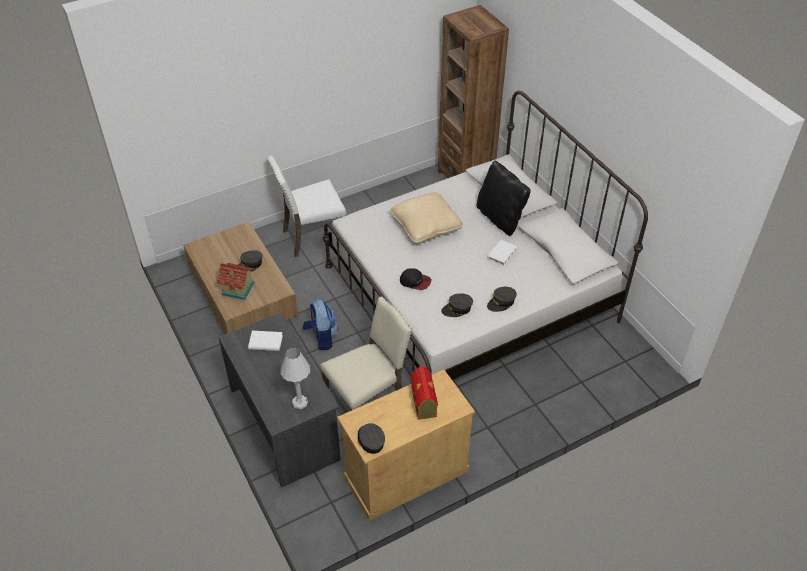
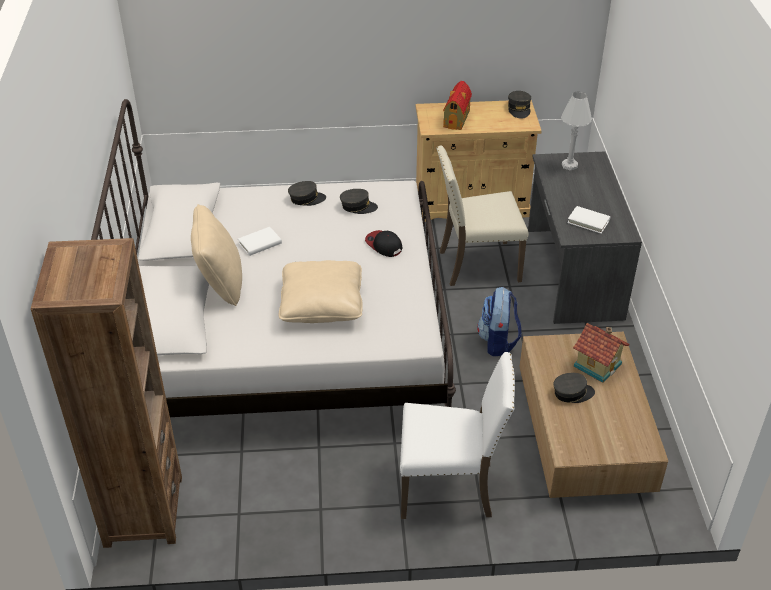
camera: 155 degrees left, 5 degrees down
black pillow [476,161,531,236] -> beige pillow [191,204,242,306]

